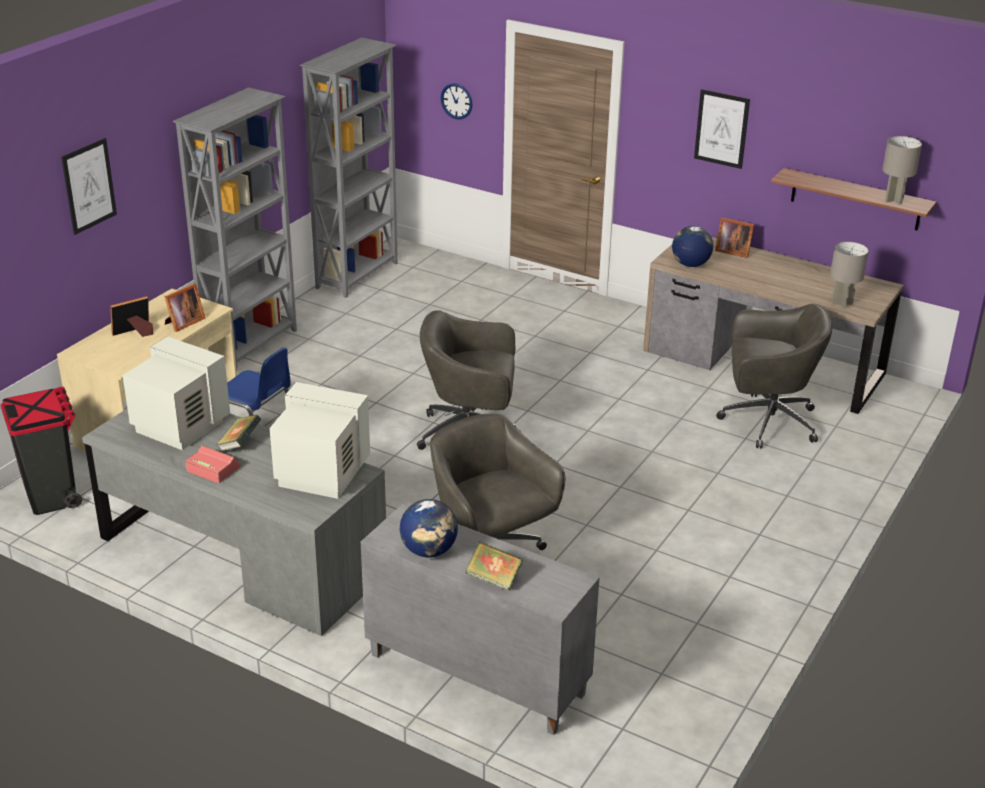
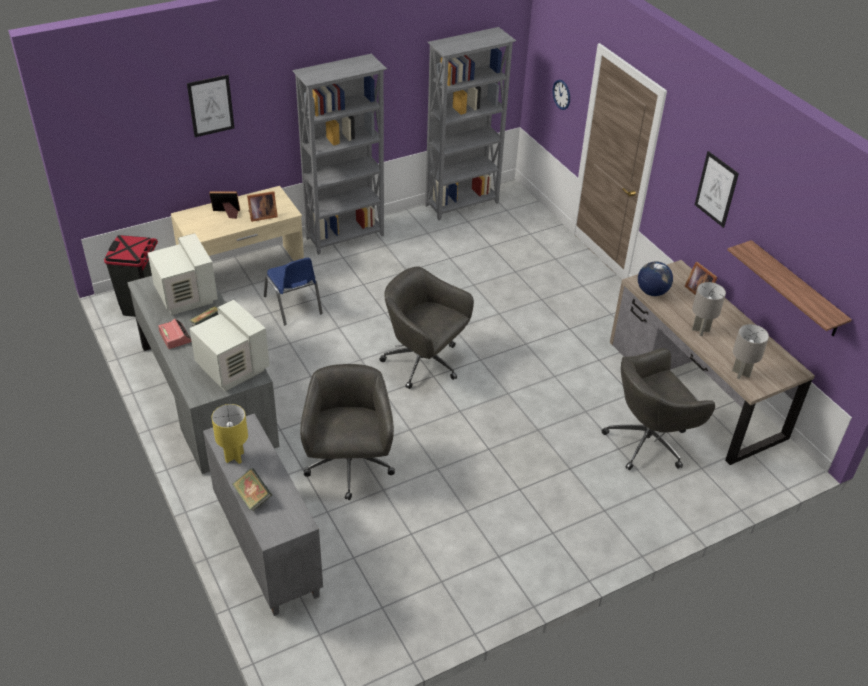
camera: 30 degrees right, 10 degrees up
globe [400,499,458,557] -> yellow table lamp [212,404,248,464]
grey office chair [716,303,832,449] -> grey office chair turned 120 degrees clockwise [602,348,715,470]
grey table lamp [882,136,922,205] -> grey table lamp moved to [692,282,726,336]

